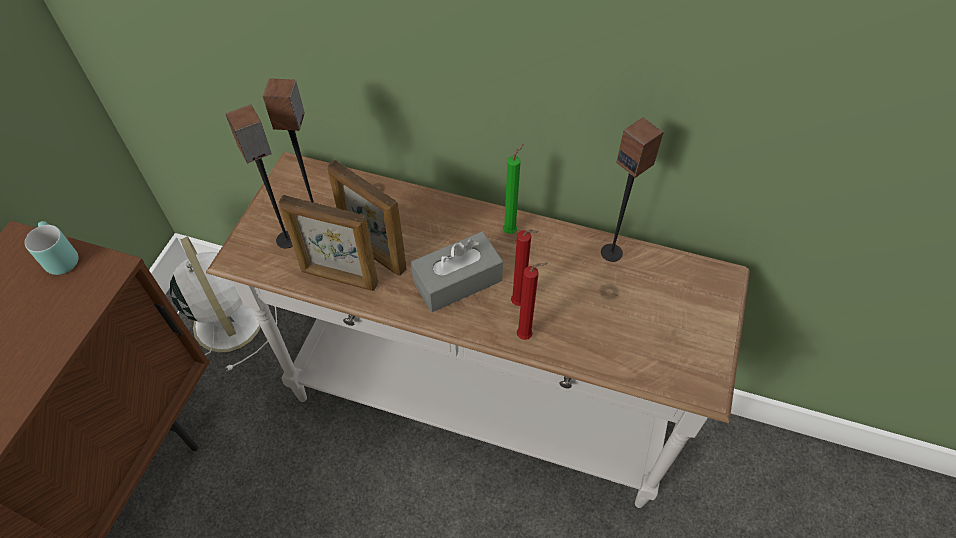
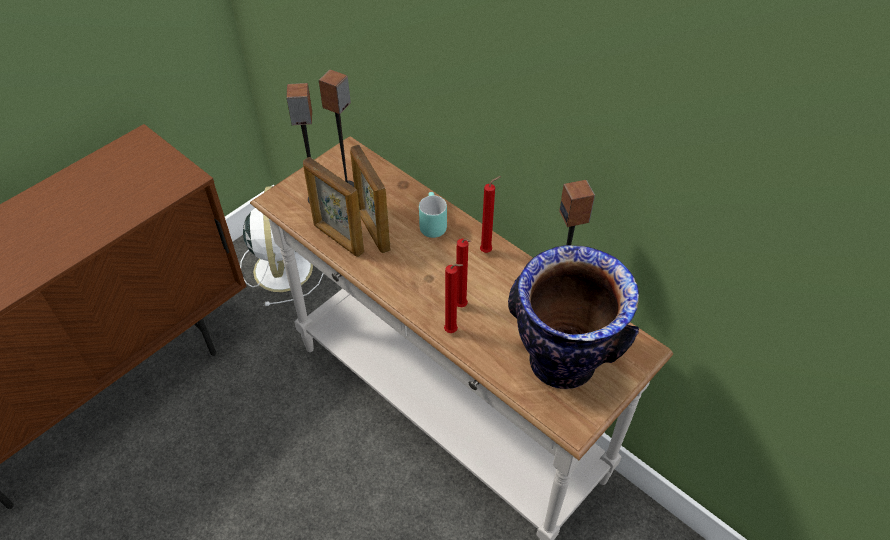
camera: 25 degrees right, 5 degrees down
turquoise mug [25,221,78,275] -> turquoise mug moved to [419,192,447,238]
grey tissue box [411,232,503,312] -> none
green candle [503,144,524,234] -> red candle [480,176,501,253]
none -> vase [508,245,639,389]

